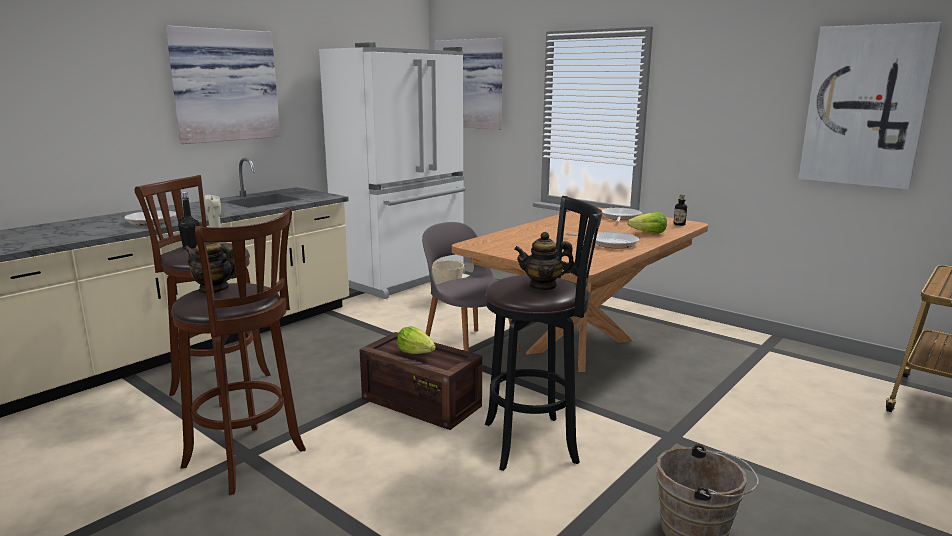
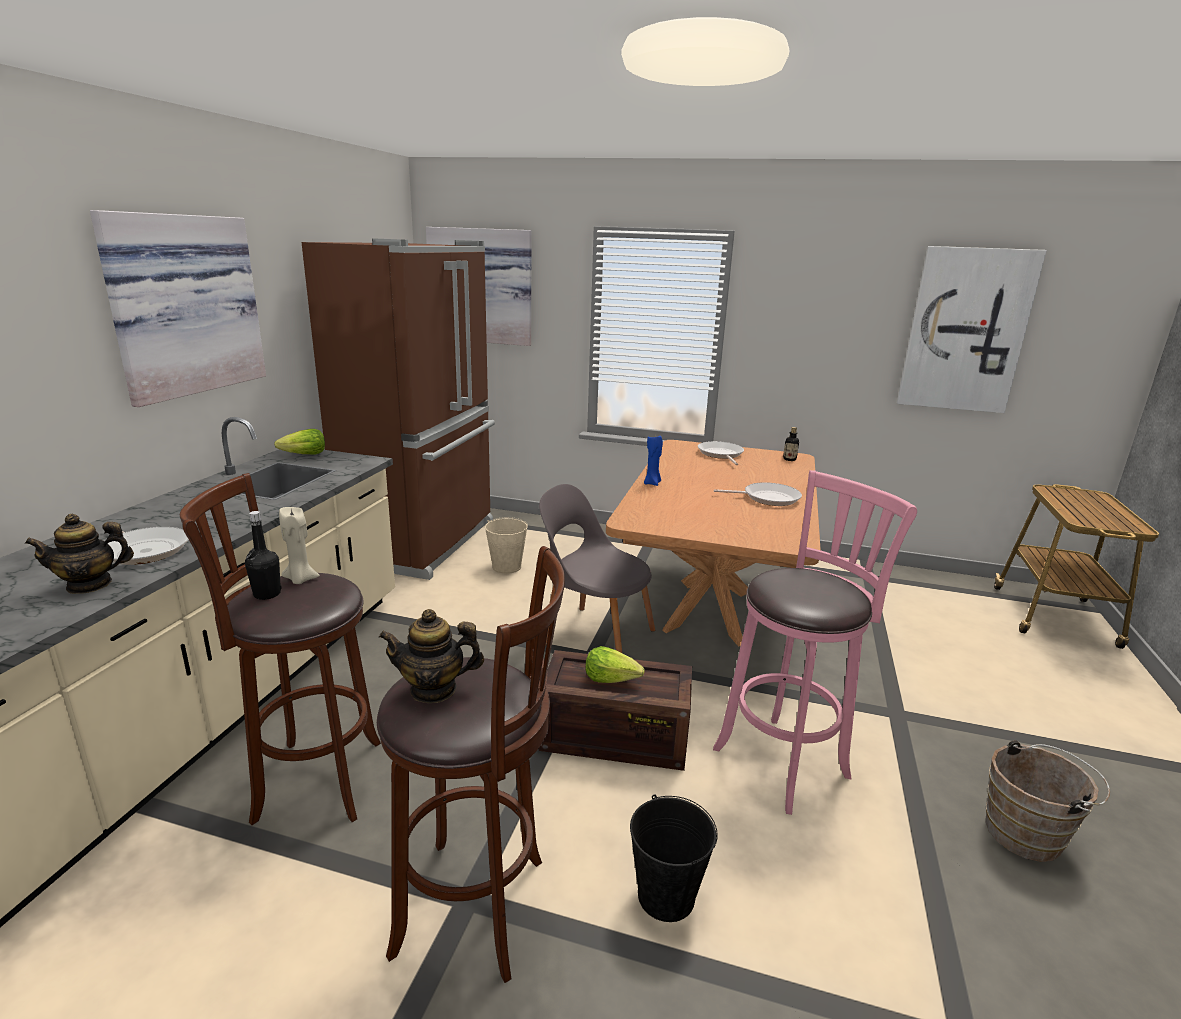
camera: 25 degrees left, 5 degrees up
white fridge [319,42,465,299] -> brown fridge [301,238,495,580]
black stool [485,196,602,471] -> pink stool [713,470,917,815]
teapot [514,232,575,291] -> teapot moved to [25,514,134,594]
lettuce [627,212,667,234] -> lettuce moved to [274,429,325,455]
none -> black bucket [630,794,718,922]
none -> blue candle [644,434,663,486]

